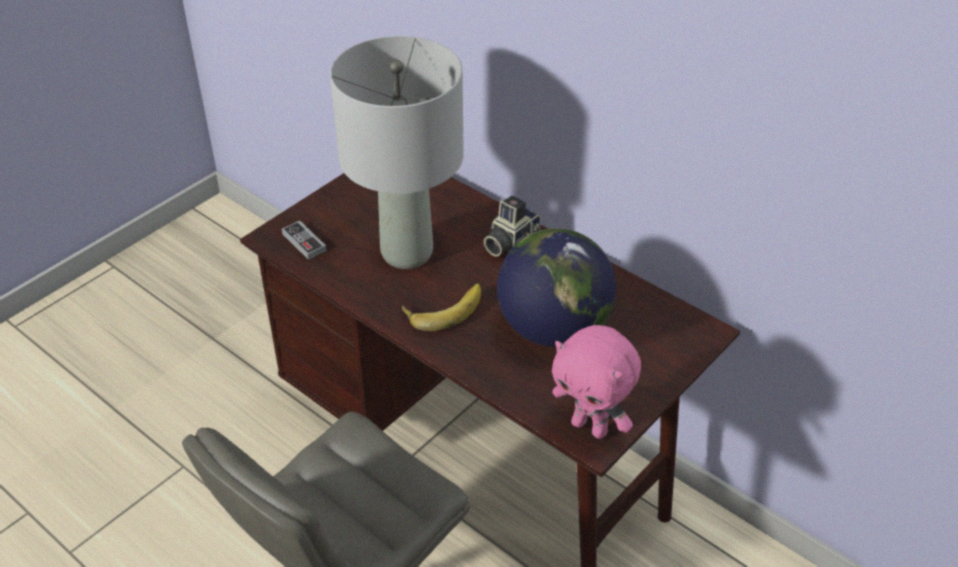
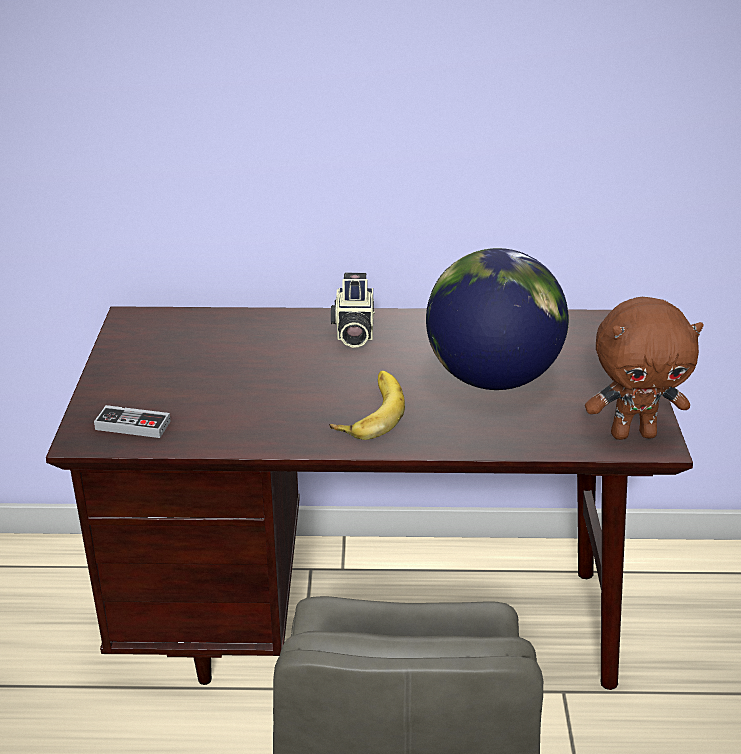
camera: 40 degrees left, 10 degrees down
grey table lamp [330,36,464,269] -> none
pink plush toy [552,325,641,439] -> brown plush toy [585,297,704,440]

